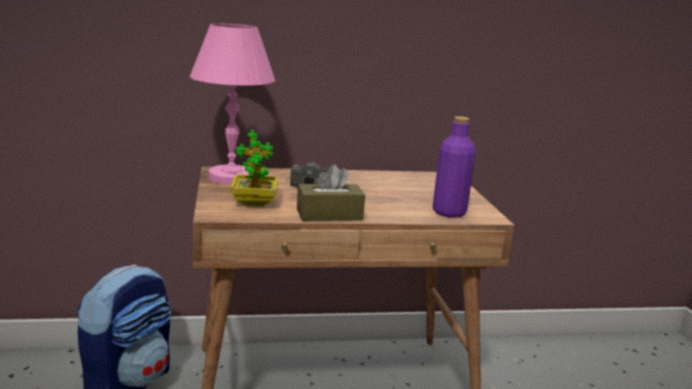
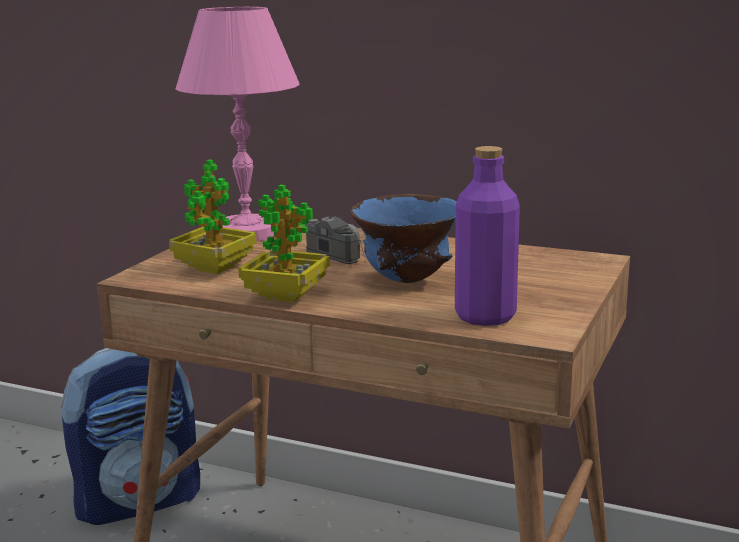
camera: 35 degrees right, 0 degrees up
brown tissue box [297,164,365,221] -> potted plant [238,185,330,302]
none -> blue bowl [350,194,456,283]

